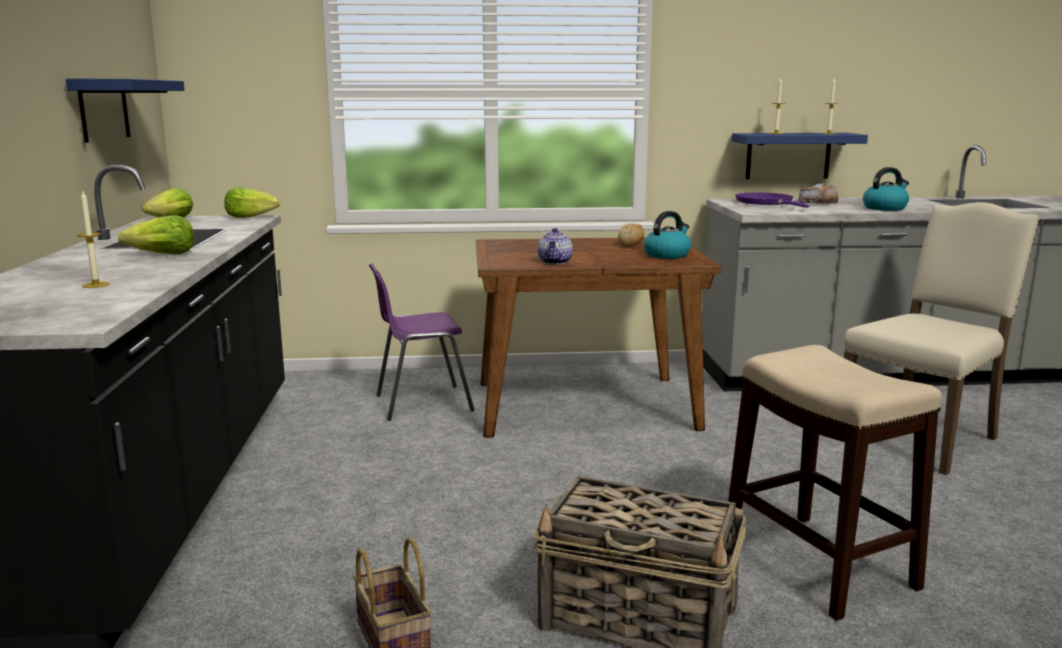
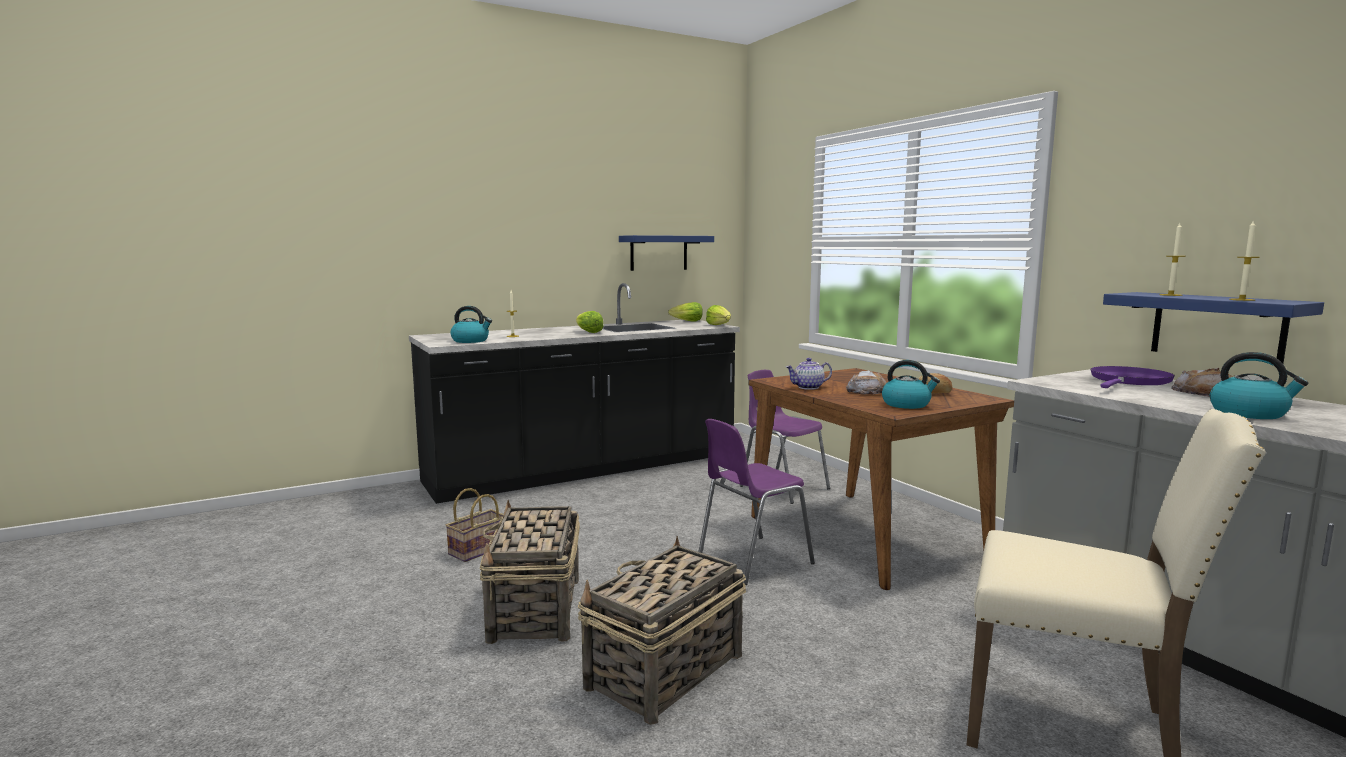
camera: 65 degrees right, 5 degrees down
stool [728,345,942,621] -> basket [578,536,746,725]
none -> kettle [450,306,492,343]
none -> purple chair [698,419,815,585]
none -> bread [846,370,887,395]

